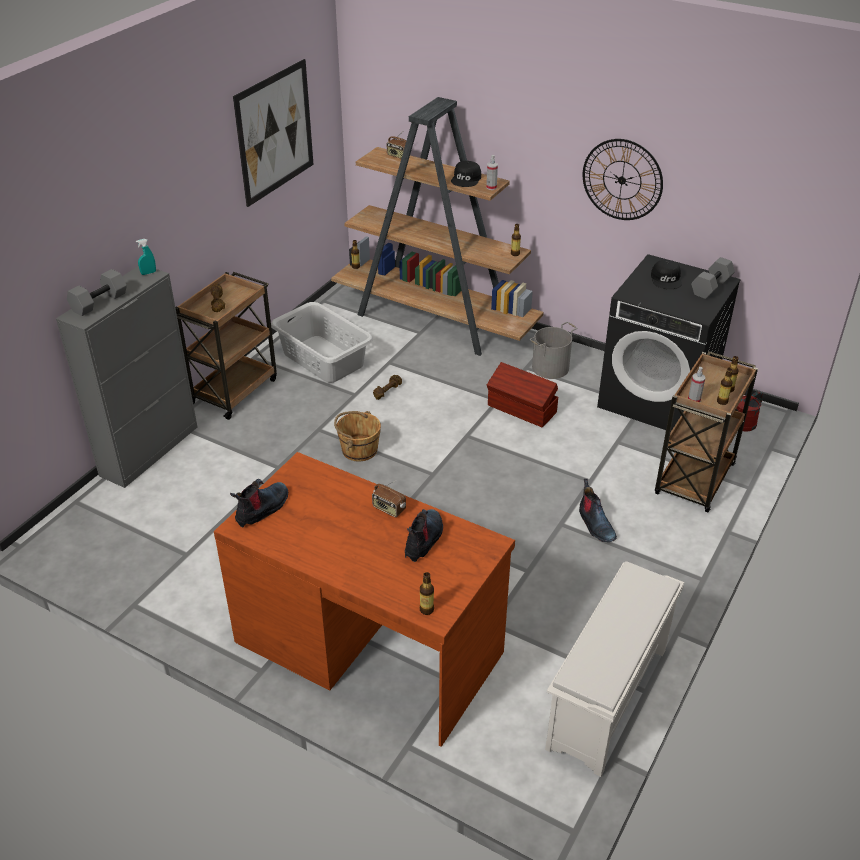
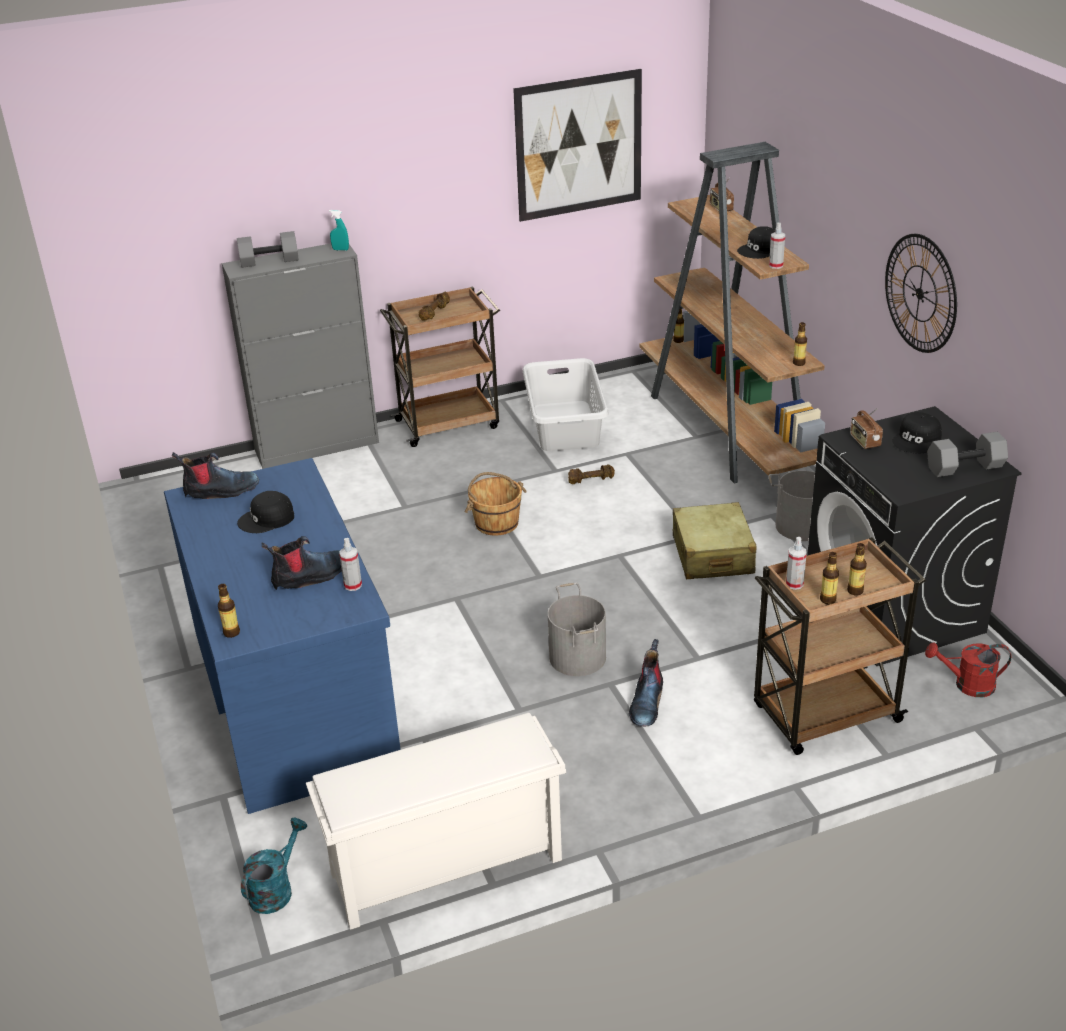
camera: 40 degrees right, 5 degrees down
brown desk [214,452,515,747] -> blue desk [164,458,401,814]
radio [372,481,406,517] -> radio moved to [850,408,883,449]
brown storage box [487,362,559,427] -> beige suitcase [672,502,757,579]
none -> black cap [237,491,294,533]
none -> turquoise watering can [241,818,308,914]
none -> spray bottle [339,538,362,591]
none -> grey bucket [548,583,606,676]

